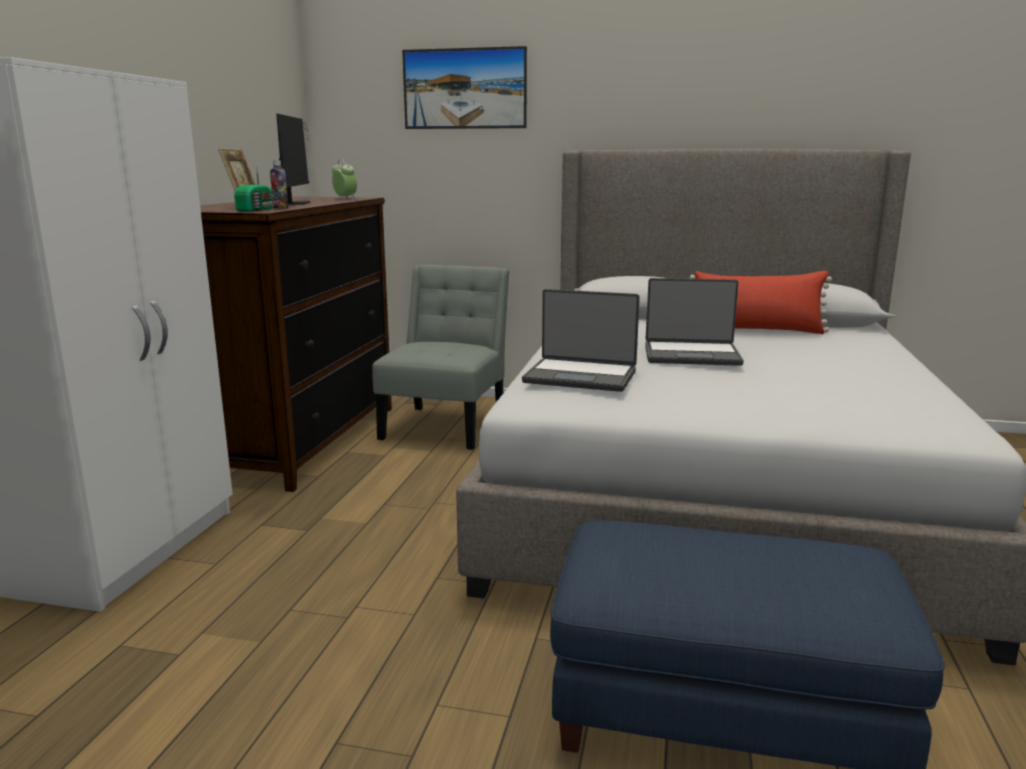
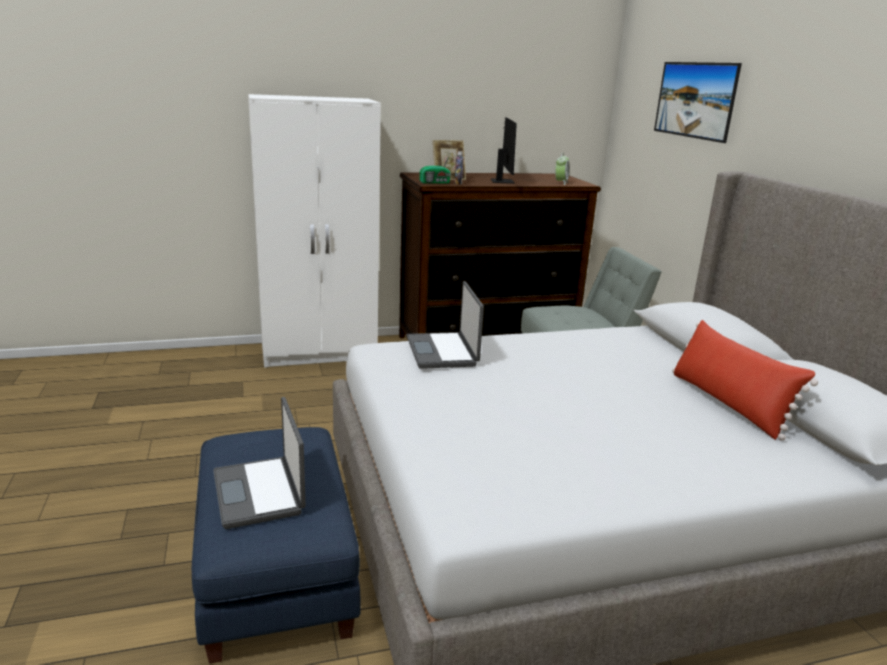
camera: 60 degrees right, 5 degrees up
monitor [276,114,311,204] -> monitor turned 60 degrees counterclockwise [491,117,517,184]
laptop [645,278,744,366] -> laptop moved to [213,397,306,529]

